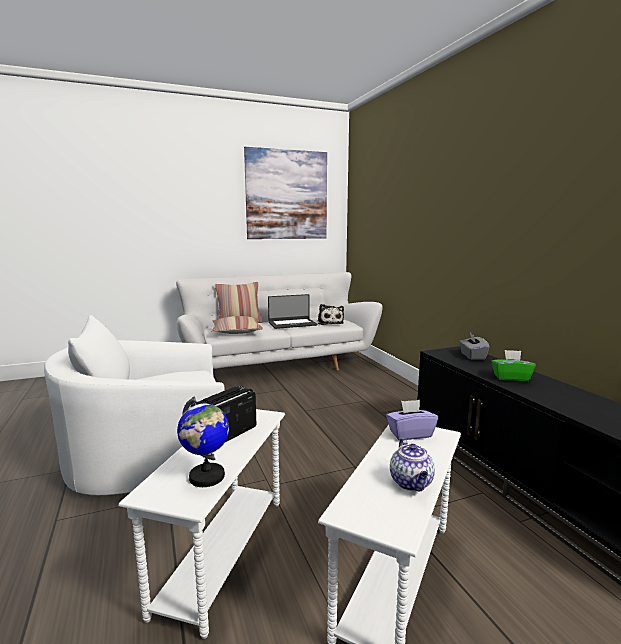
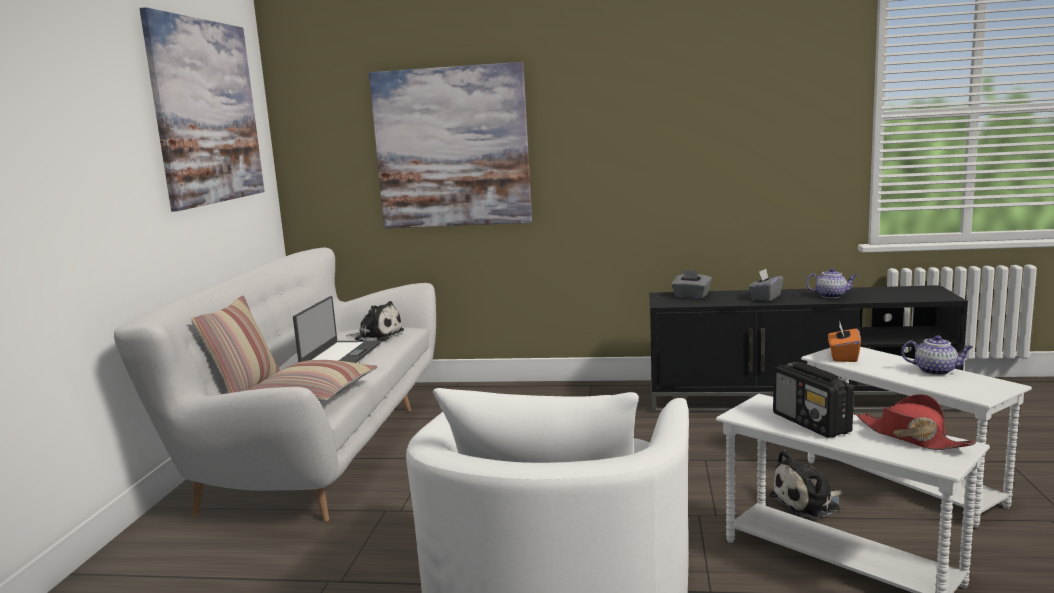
camera: 60 degrees left, 0 degrees up
globe [177,396,229,487] -> red hat [857,394,976,450]
purple tissue box [386,400,438,440] -> orange tissue box [828,323,861,362]
green tissue box [491,350,536,381] -> grey tissue box [749,269,784,302]
none -> picture [369,62,532,228]
none -> plush toy [769,450,843,518]
none -> teapot [806,268,857,298]

